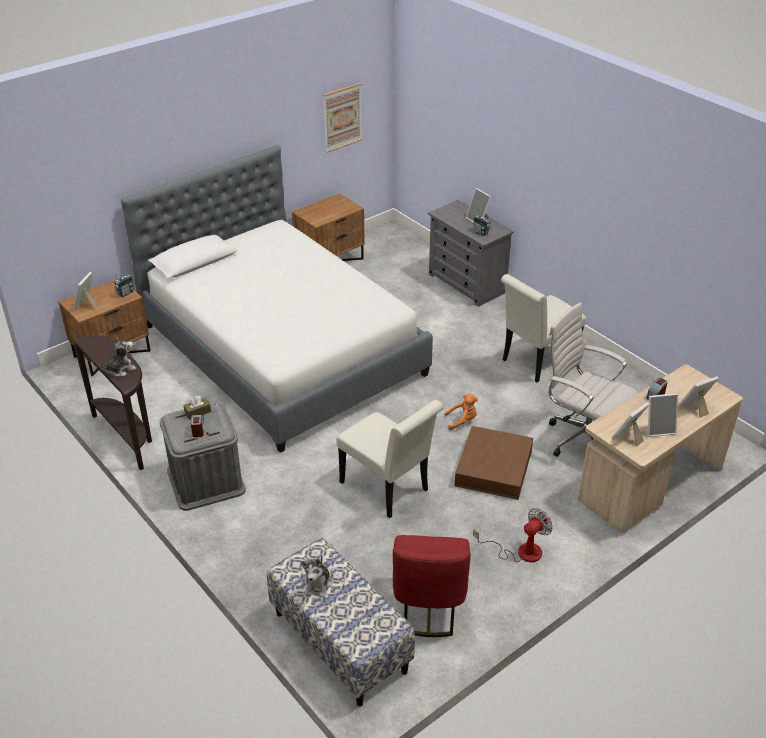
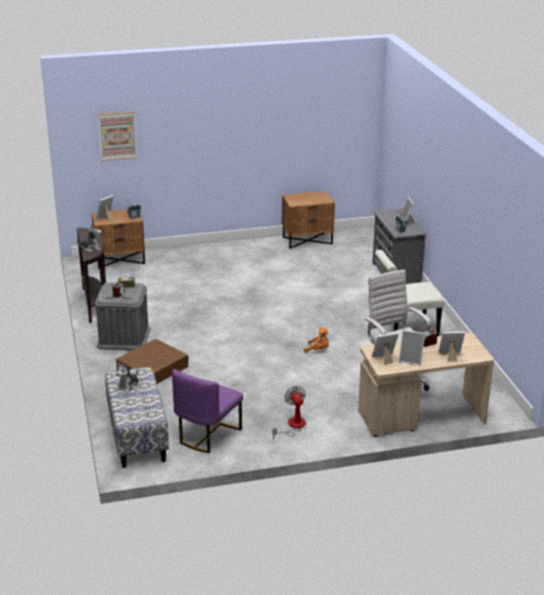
camera: 25 degrees right, 10 degrees down
bed [121,145,433,453] -> none
picture [323,83,362,153] -> picture moved to [98,111,137,161]
white chair [336,400,443,518] -> none
red chair [393,535,471,637] -> purple chair [172,369,243,453]
brown storage box [455,426,533,500] -> brown storage box moved to [116,339,188,384]
fan [473,508,553,562] -> fan turned 90 degrees counterclockwise [272,386,306,440]

